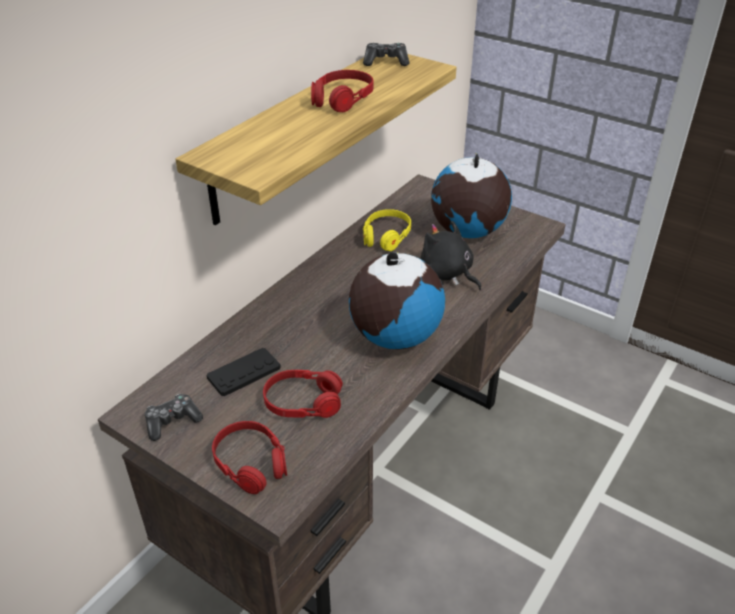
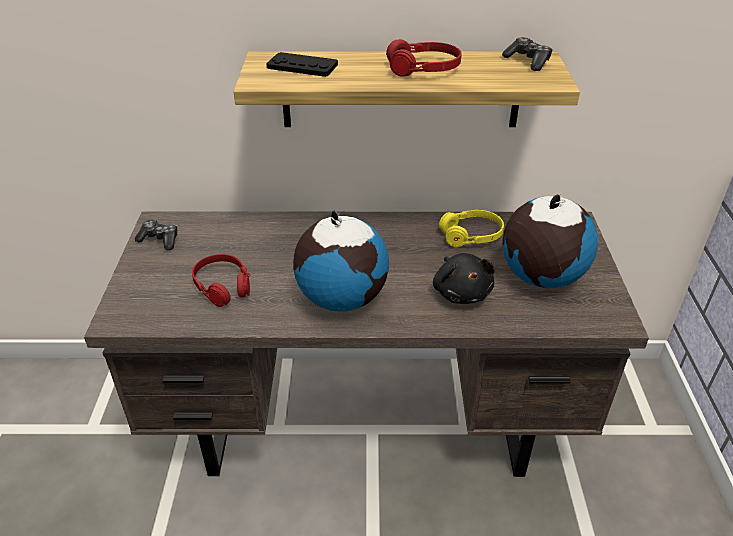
camera: 55 degrees right, 0 degrees up
black game controller [207,348,281,396] -> black game controller moved to [266,52,338,77]
red headphones [212,421,287,494] -> none
black plush toy [420,221,481,290] -> black plush toy turned 150 degrees clockwise [433,253,495,304]

